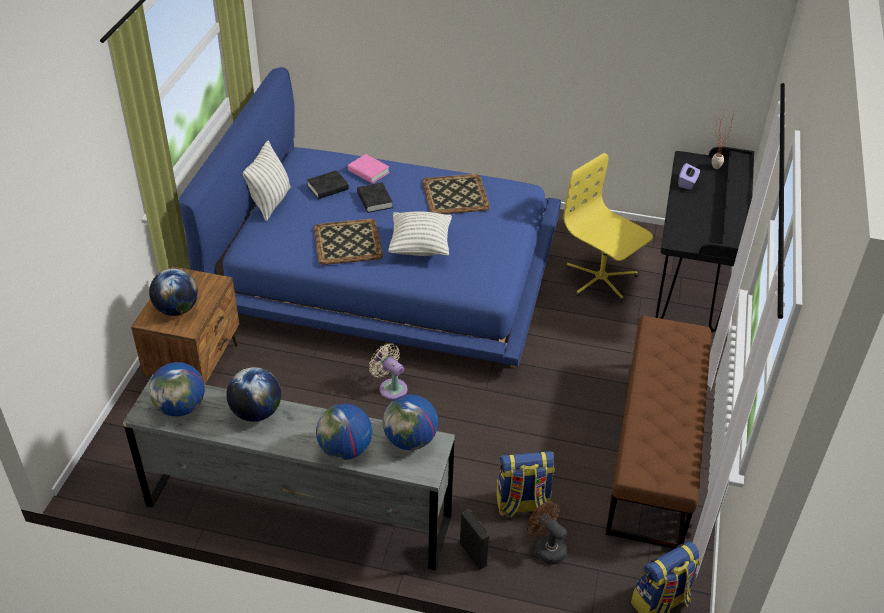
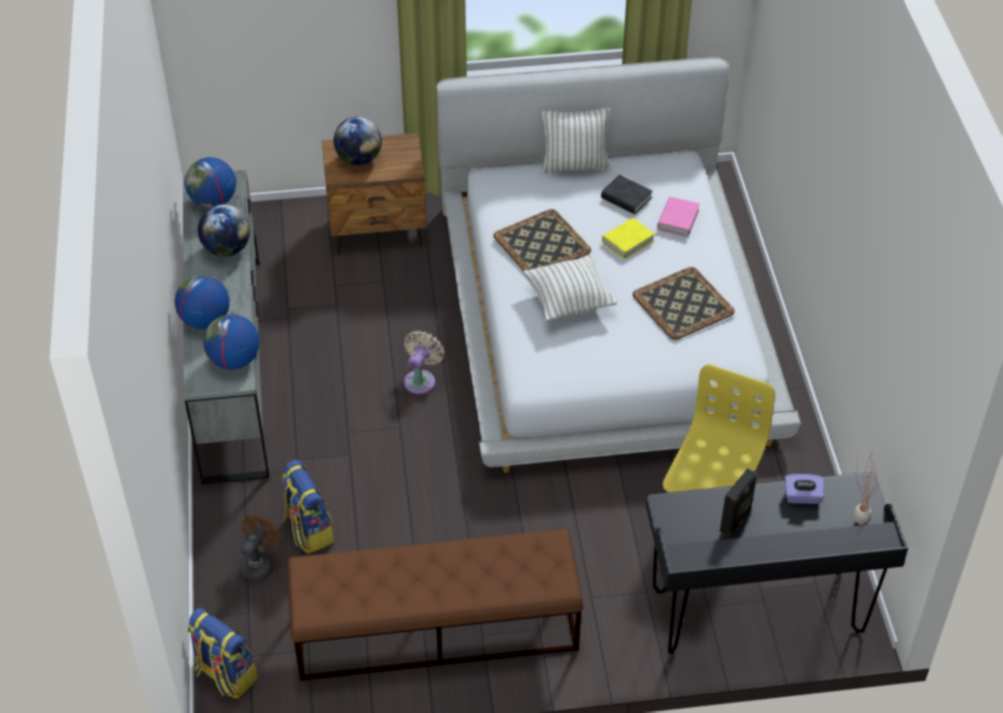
camera: 70 degrees right, 5 degrees up
blue bed [179,67,561,368] -> white bed [436,57,801,473]
black book [357,182,393,213] -> yellow book [602,218,655,259]
black speaker [460,509,490,570] -> black speaker moved to [720,469,757,537]

